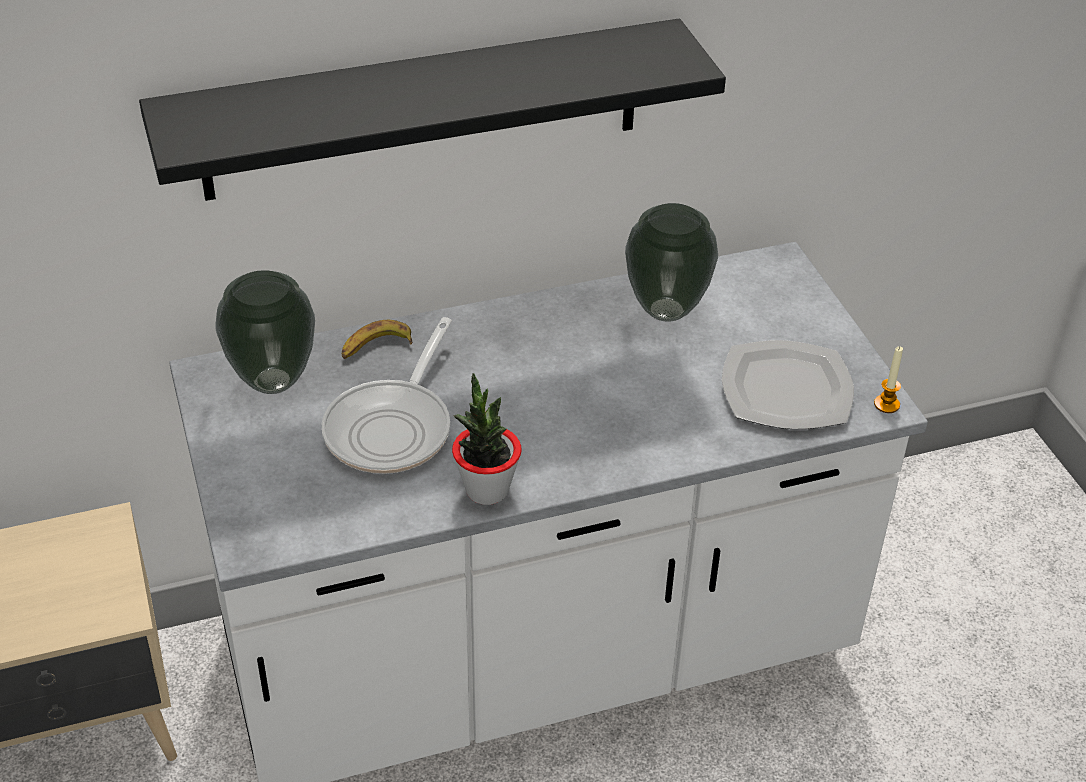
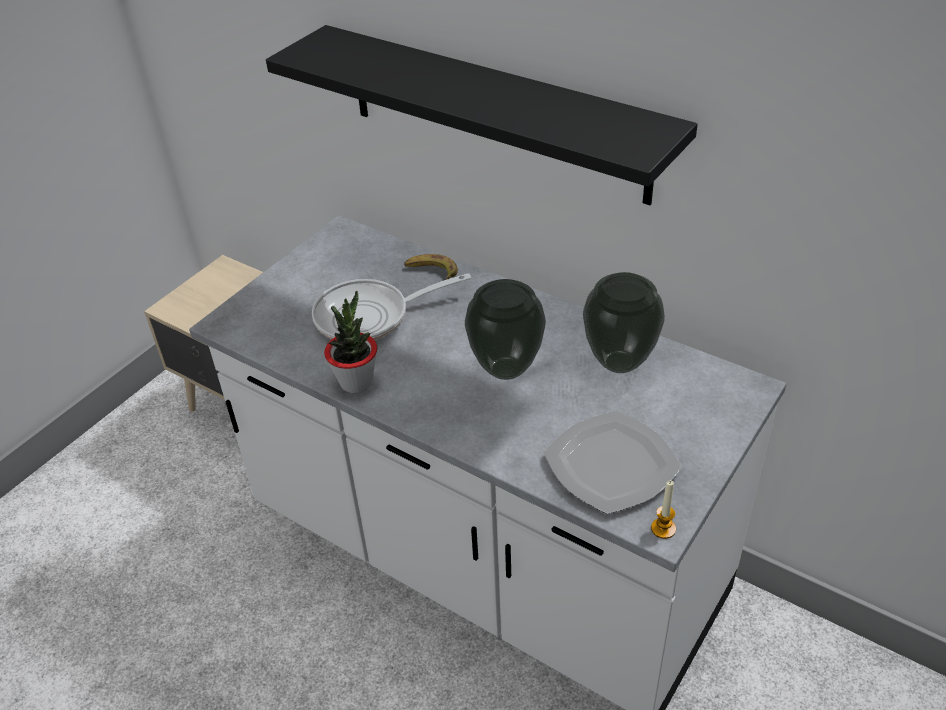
camera: 55 degrees right, 0 degrees up
vase [216,270,315,394] -> vase moved to [465,279,546,380]

